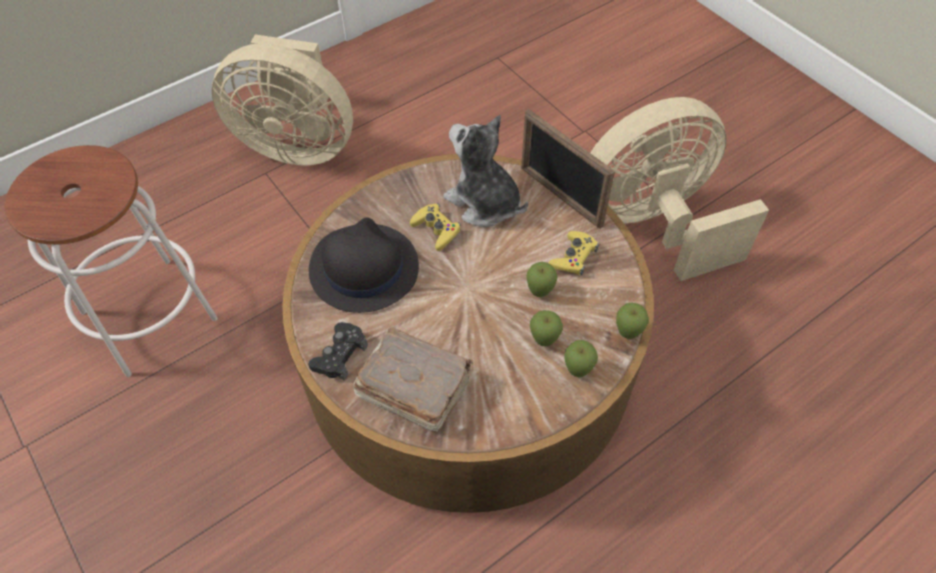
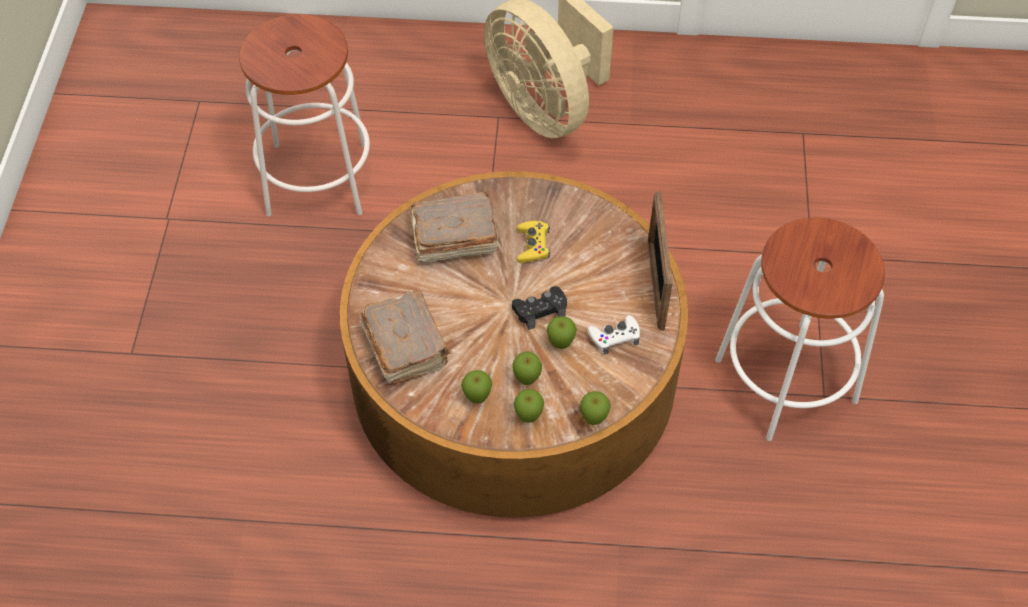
camera: 40 degrees right, 0 degrees up
black game controller [308,322,368,380] -> black game controller moved to [512,286,567,330]
black hat [309,217,419,313] -> brown book [410,191,498,263]
plush toy [443,115,528,227] -> none
yellow game controller [549,231,599,276] -> white game controller [588,315,640,354]
beige fan [590,97,769,281] -> white stool [715,217,885,441]
none -> apple [461,370,492,404]

